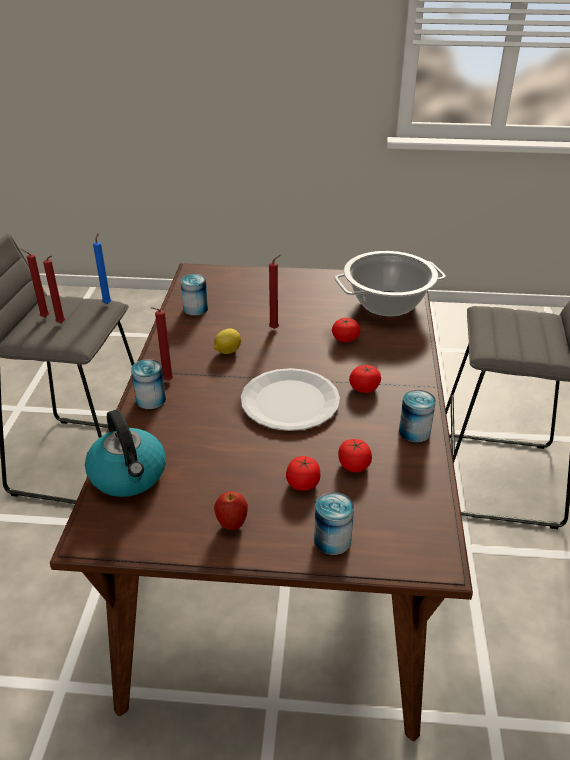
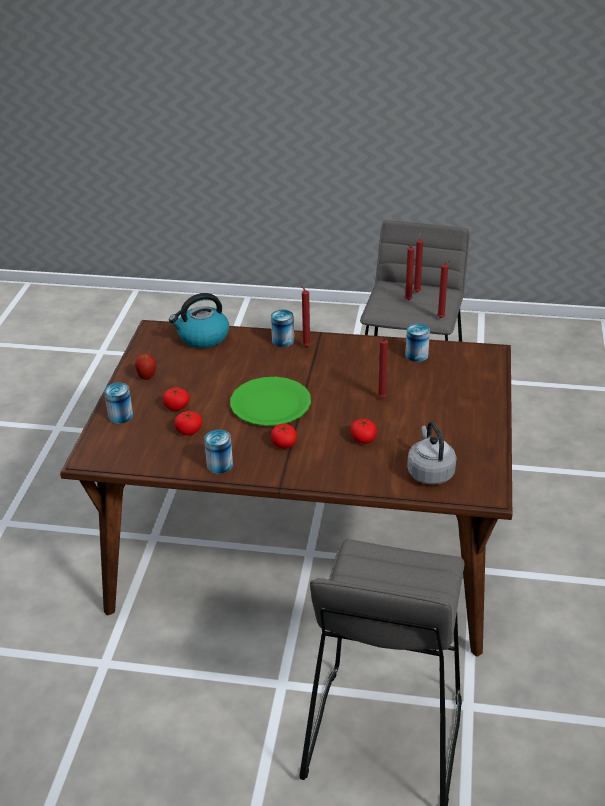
camera: 95 degrees right, 0 degrees up
blue candle [93,233,111,304] -> red candle [437,260,452,318]
lemon [214,329,241,354] -> none
white plate [241,368,340,431] -> green plate [230,377,311,426]
cooking pot [334,251,446,317] -> grey kettle [407,422,456,485]

